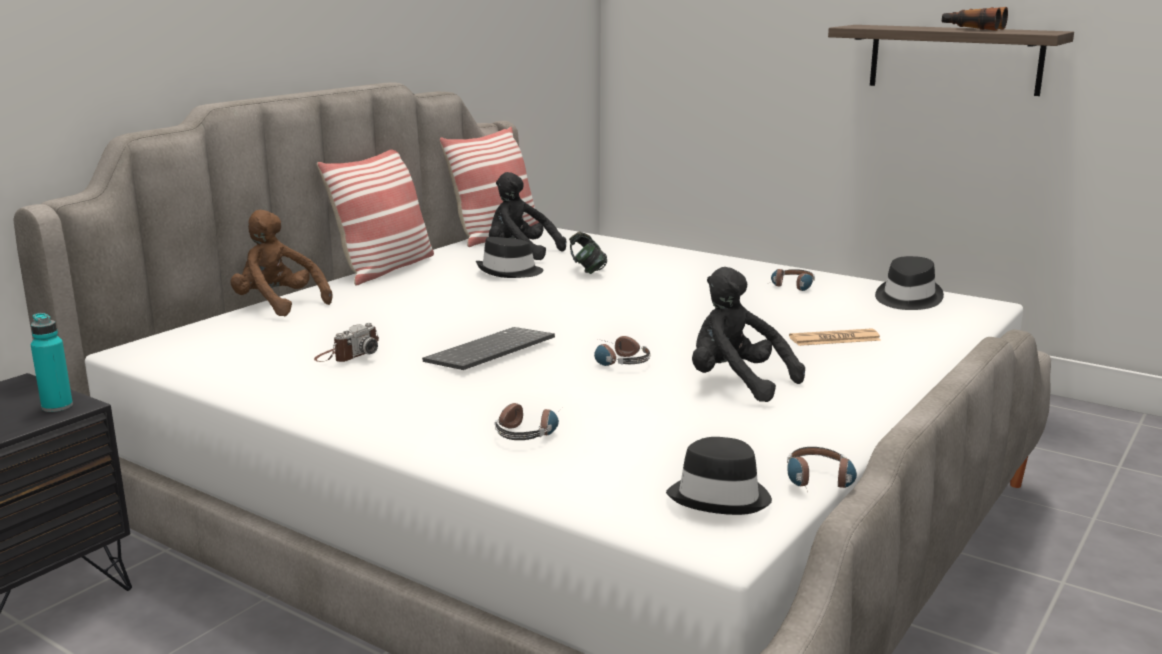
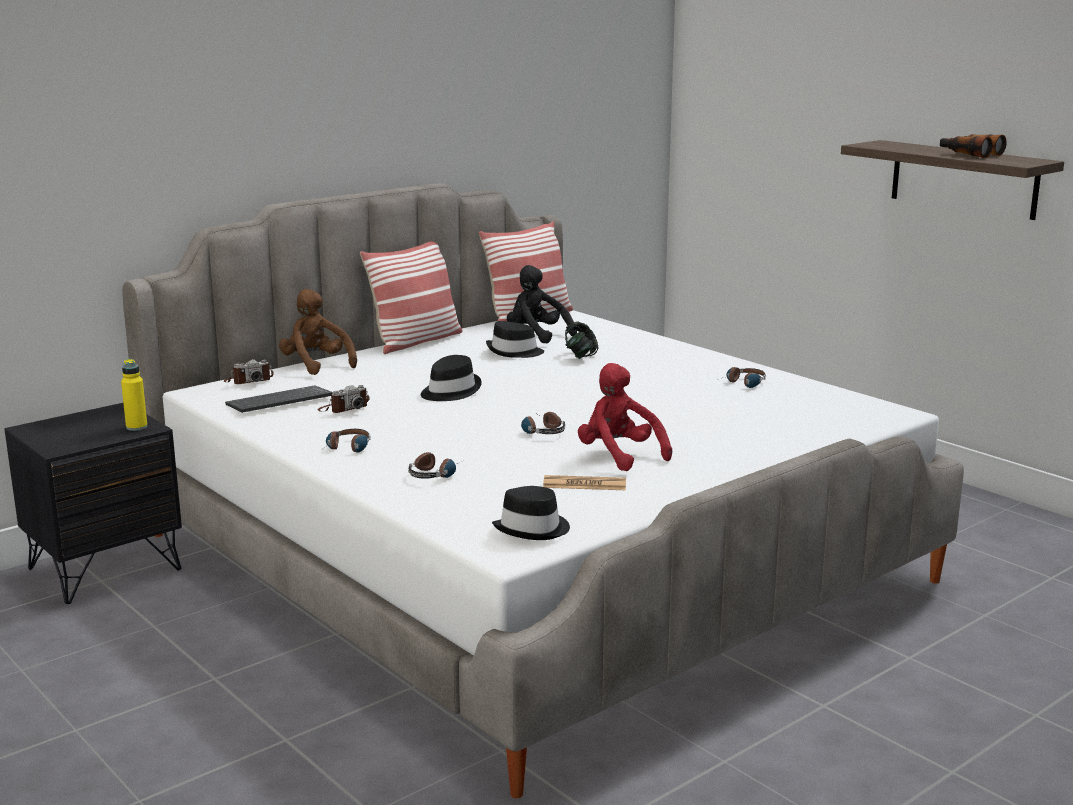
camera: 15 degrees right, 0 degrees up
turquoise bottle [31,313,73,412] -> yellow bottle [121,359,148,431]
keyboard [422,327,555,370] -> keyboard moved to [225,385,333,413]
black plush toy [692,267,805,402] -> red plush toy [578,363,672,471]
headphones [787,447,857,492] -> headphones moved to [326,429,371,452]
newspaper [789,329,881,346] -> newspaper moved to [543,475,626,490]
black hat [875,256,944,310] -> black hat moved to [421,355,482,401]
none -> camera [224,359,274,384]

